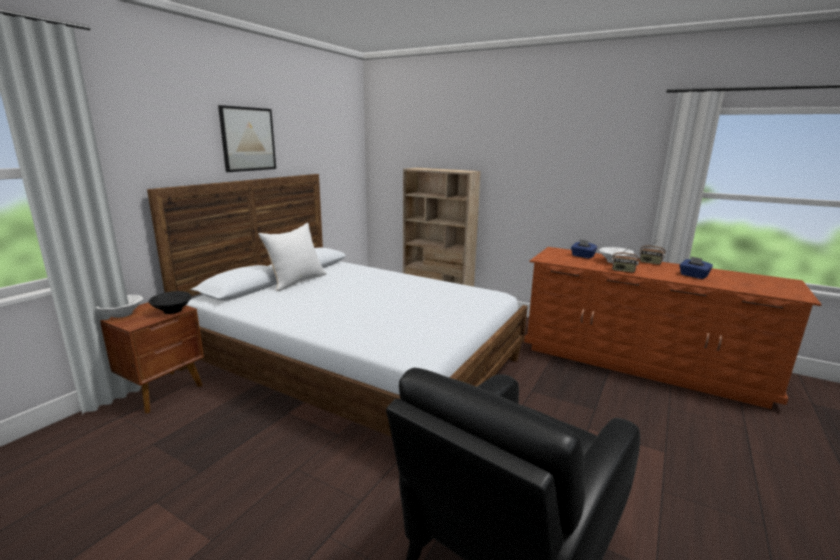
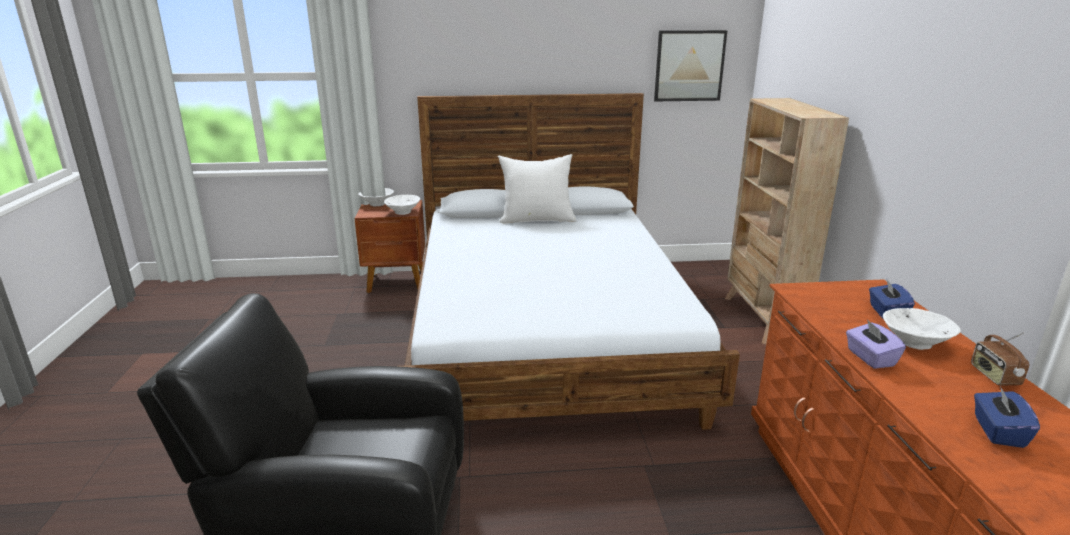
camera: 55 degrees right, 5 degrees up
black bowl [149,291,192,314] -> white bowl [384,195,420,215]
picture [218,105,276,172] -> picture moved to [654,30,727,101]
radio [611,247,639,273] -> purple tissue box [846,320,906,369]

